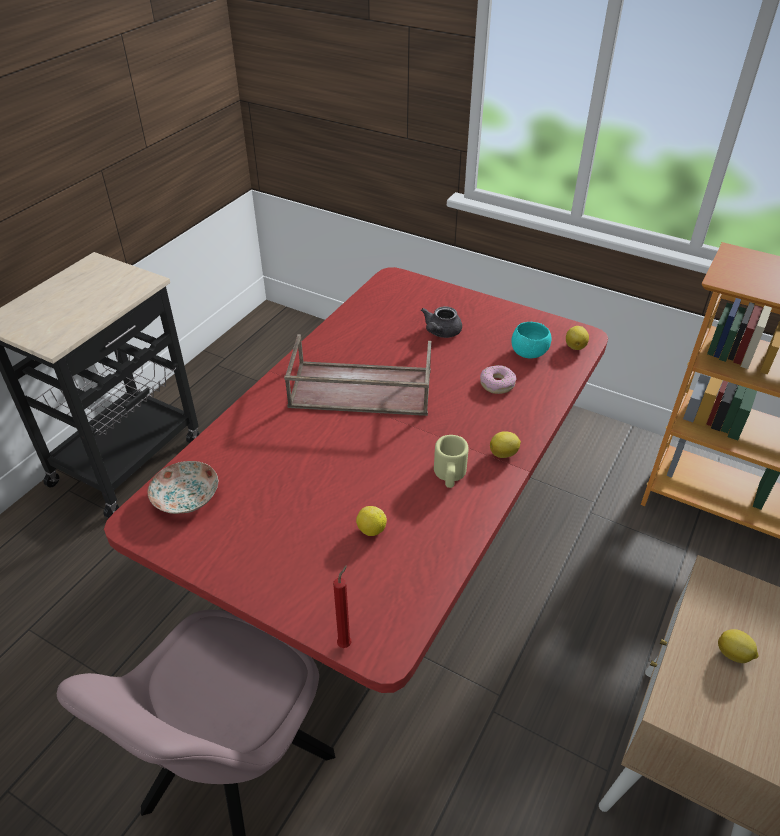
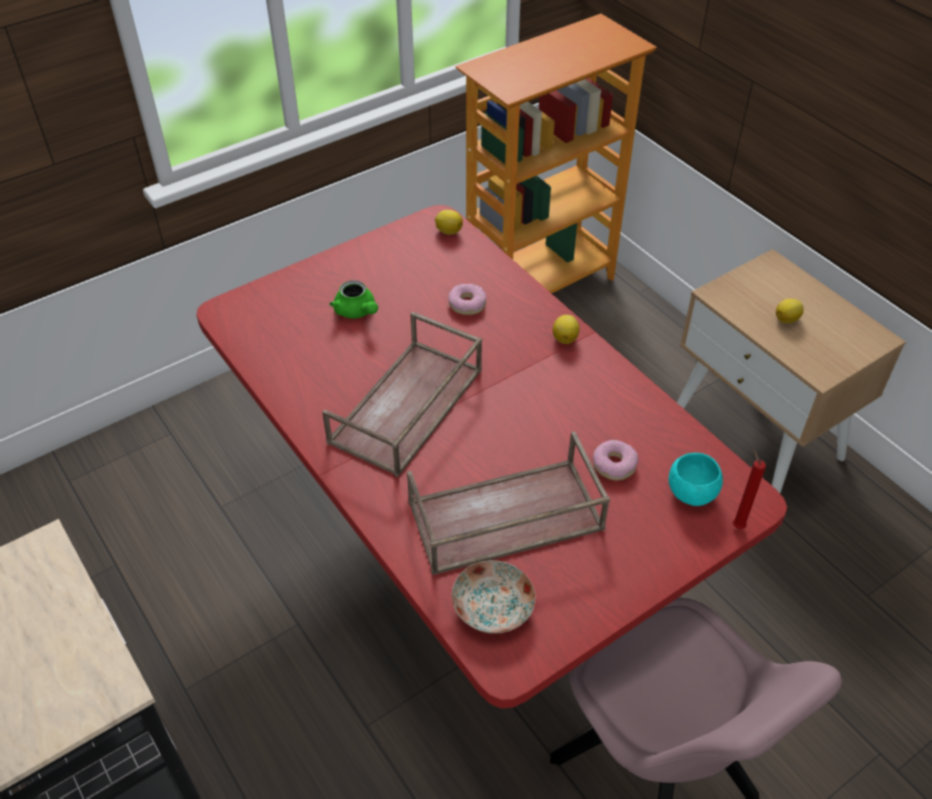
camera: 65 degrees left, 5 degrees up
lemon [356,506,387,536] -> donut [593,440,638,481]
grey teapot [421,306,462,338] -> green teapot [330,280,378,318]
beige mug [434,435,469,488] -> none
turquoise bowl [511,322,551,358] -> turquoise bowl moved to [669,453,723,506]
none -> brown tray [407,431,610,575]

